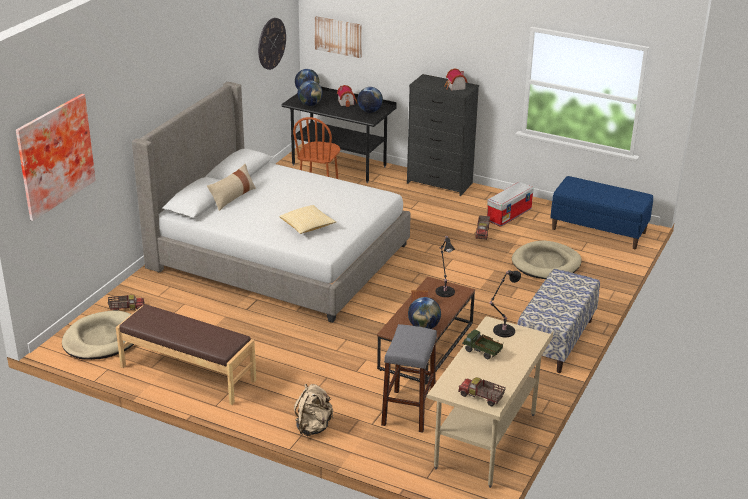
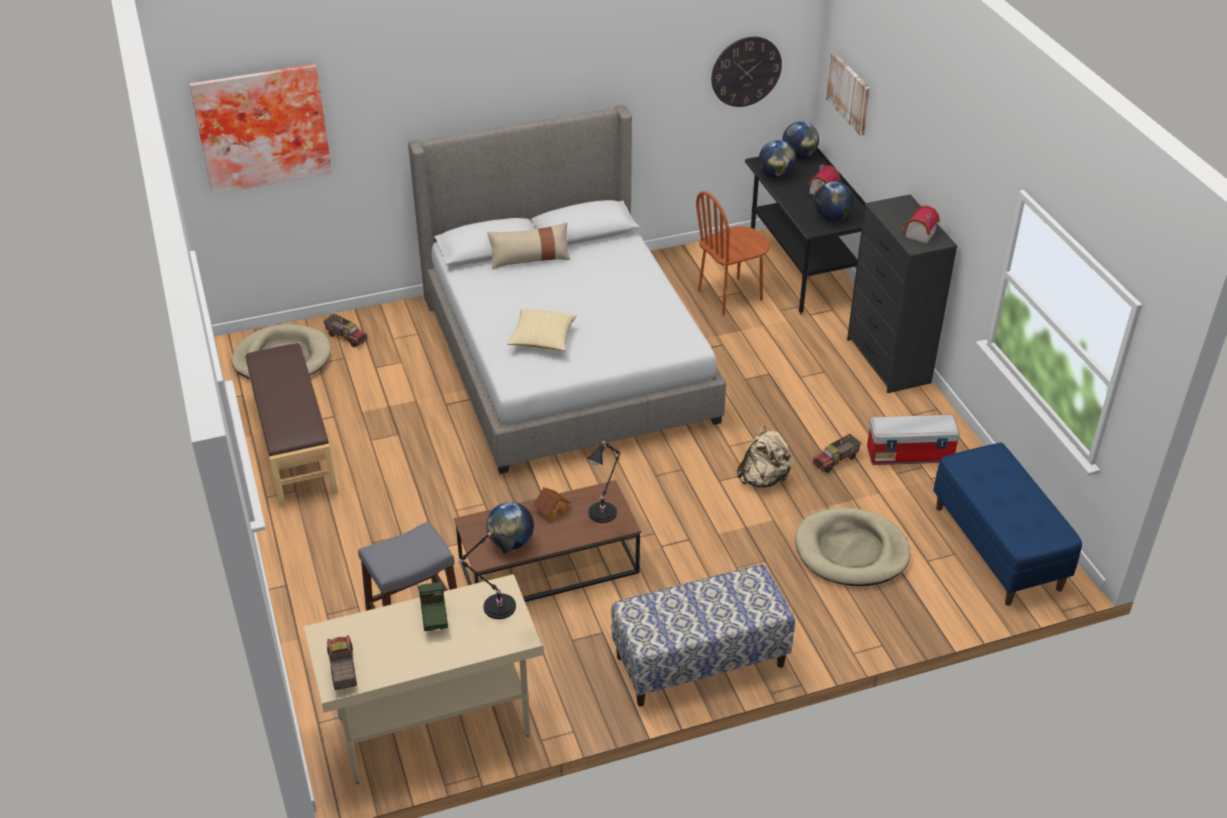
camera: 45 degrees right, 10 degrees up
beige backpack [294,384,334,437] -> beige backpack moved to [737,426,793,487]

